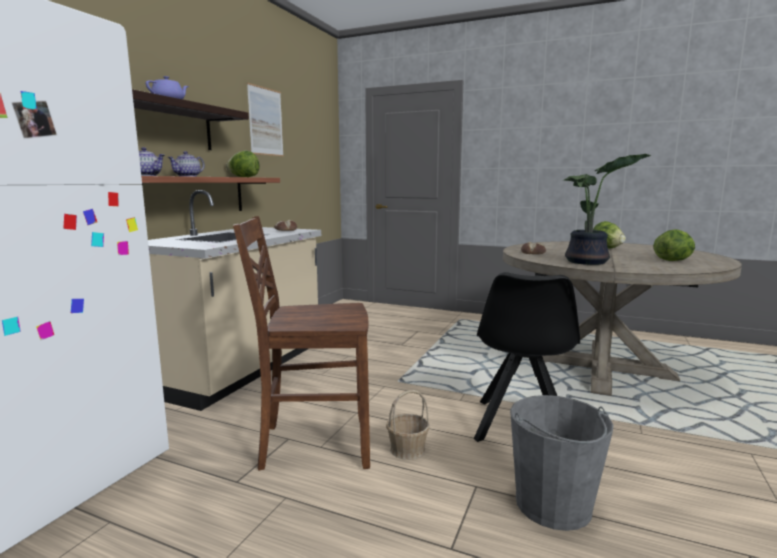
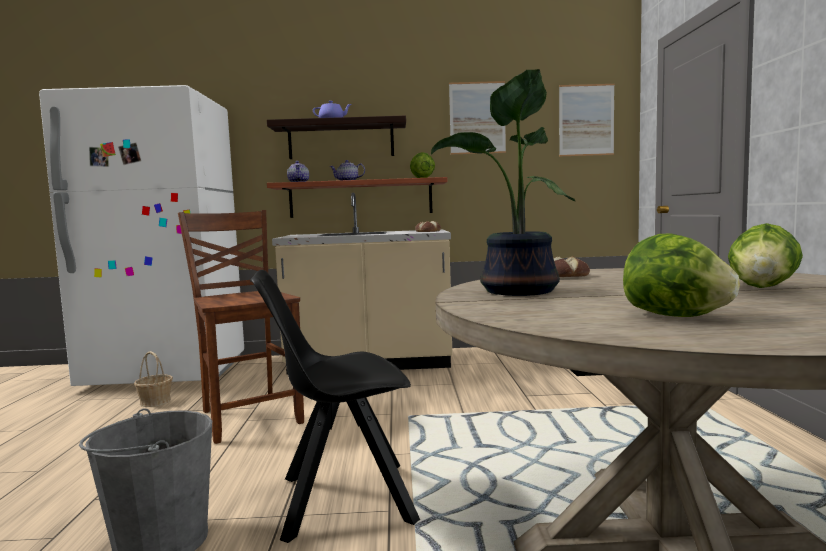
camera: 65 degrees right, 5 degrees down
basket [386,390,430,460] -> basket moved to [134,351,173,407]
none -> picture [559,84,615,157]

